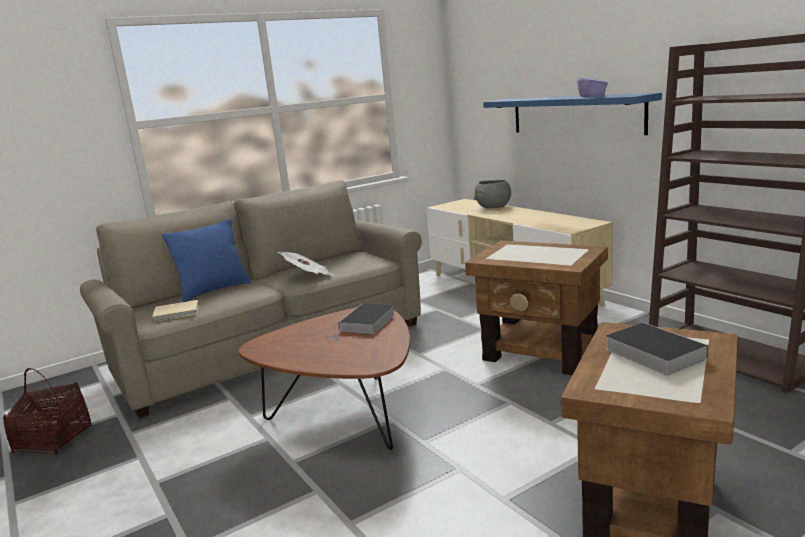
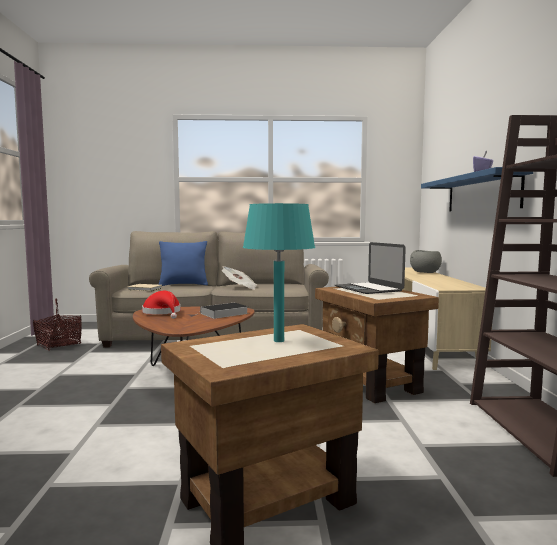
camera: 30 degrees right, 10 degrees down
book [606,322,708,375] -> turquoise table lamp [243,203,315,342]
none -> red hat [142,291,181,319]
none -> laptop [335,242,406,294]

